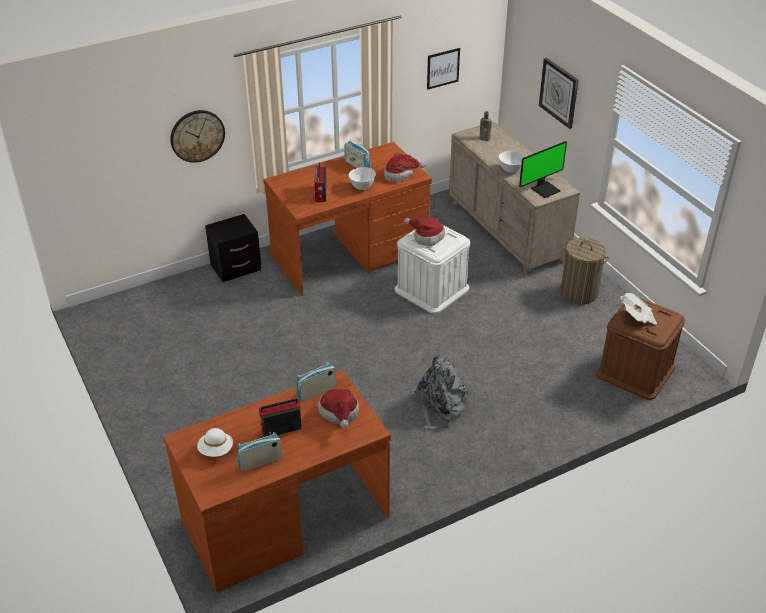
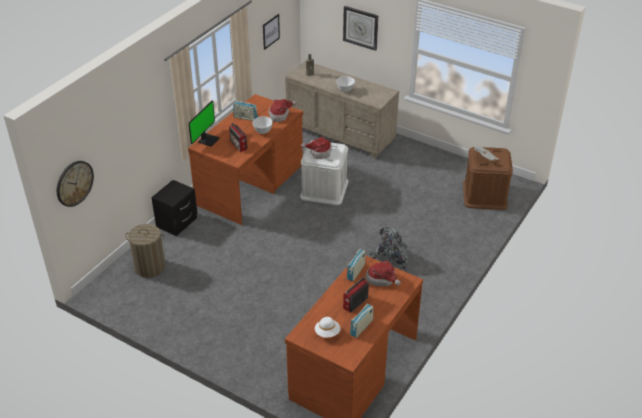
camera: 30 degrees left, 0 degrees up
wall clock [170,110,225,163] -> wall clock moved to [57,161,94,207]
monitor [519,141,567,198] -> monitor moved to [189,101,220,147]
laundry basket [560,238,609,305] -> laundry basket moved to [125,224,165,278]

